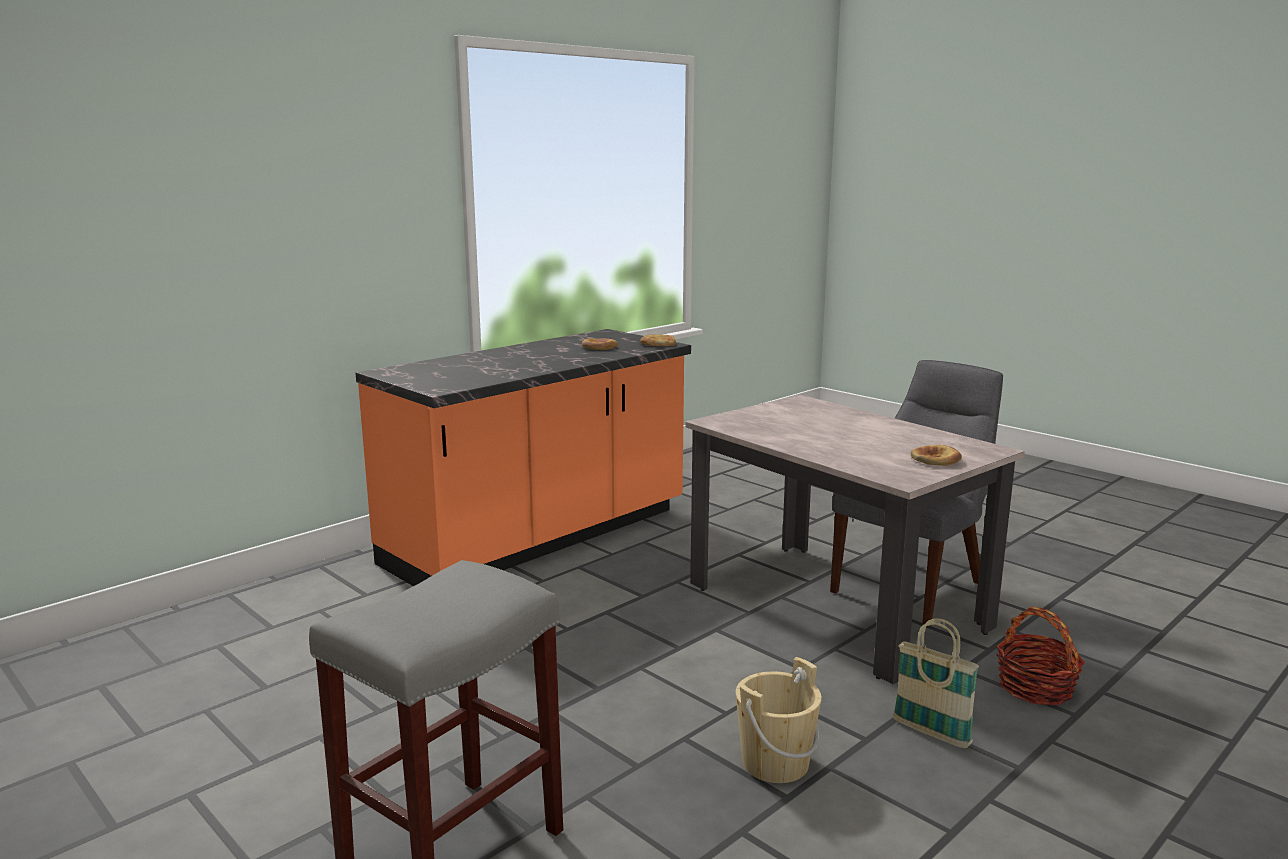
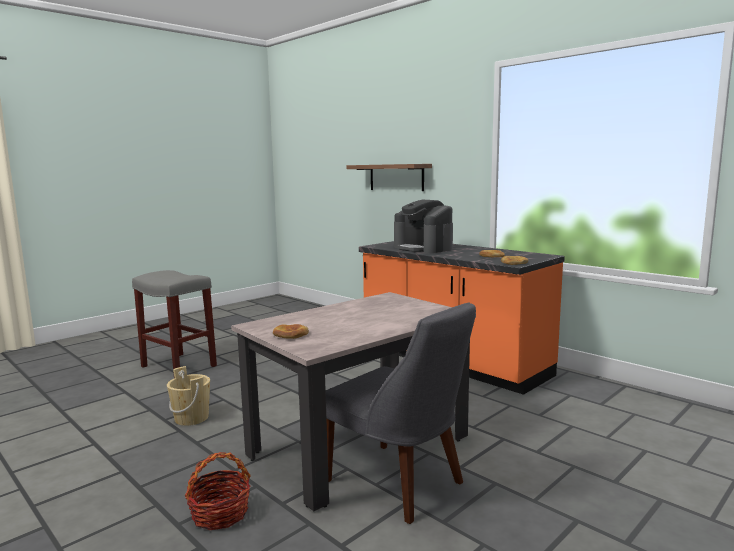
camera: 90 degrees right, 5 degrees down
basket [893,618,979,748] -> none
none -> shelf [347,164,432,191]
none -> coffee machine [394,200,453,253]

